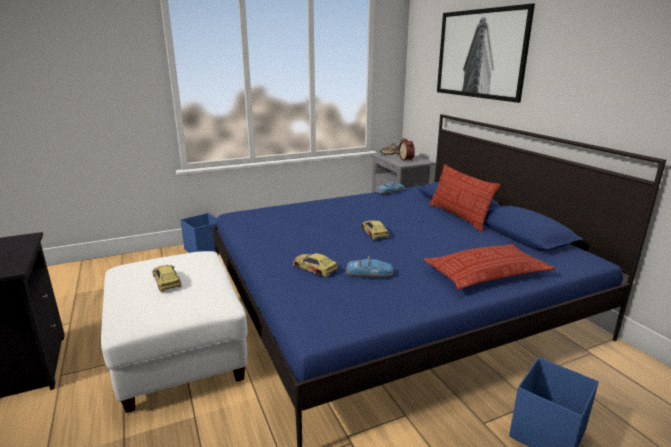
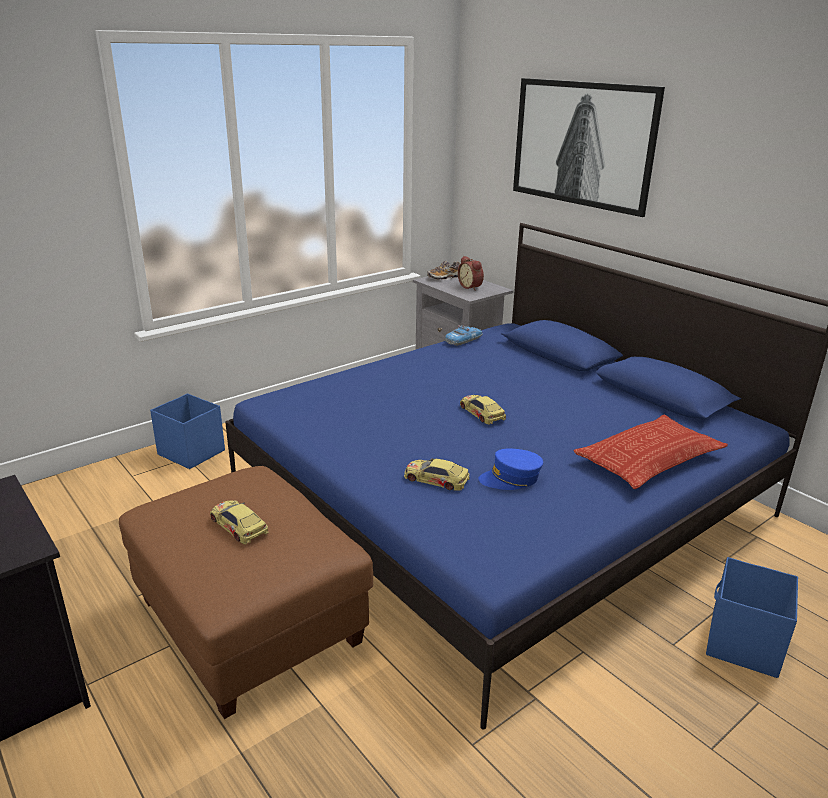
camera: 15 degrees left, 5 degrees up
white ottoman [101,251,248,413] -> brown ottoman [119,466,373,719]
toy car [346,256,393,278] -> blue cap [478,449,543,490]
pillow [429,164,500,232] -> none

